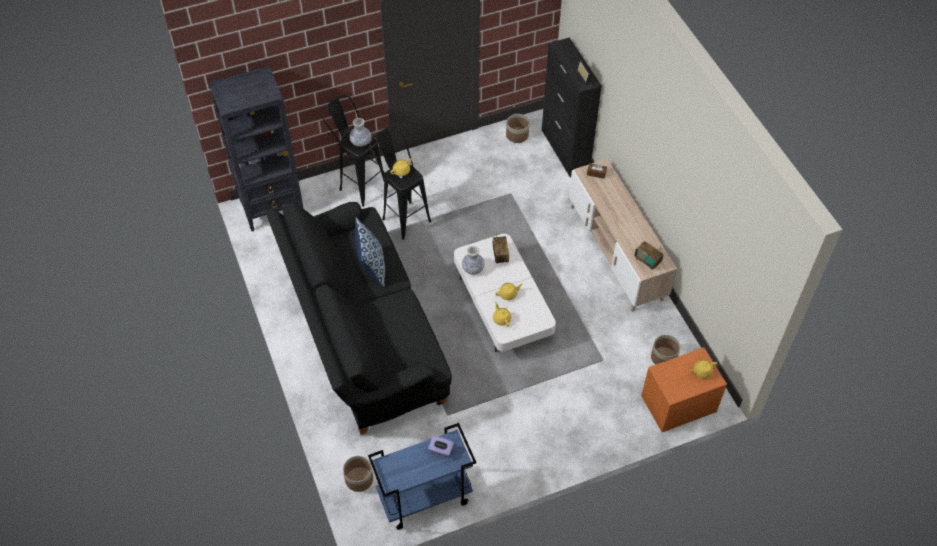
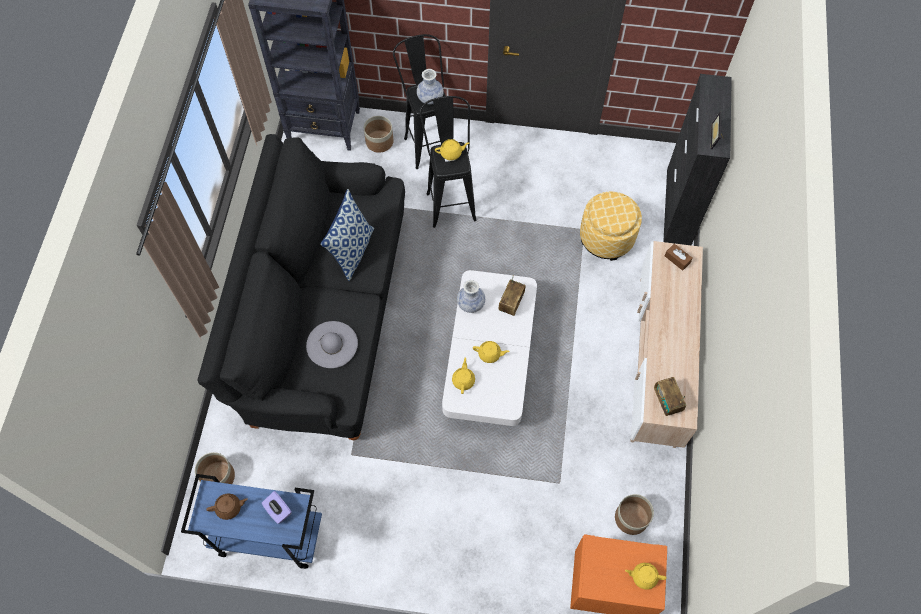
camera: 30 degrees right, 10 degrees up
planter [506,114,529,143] -> planter moved to [364,116,394,153]
none -> brown teapot [207,493,248,520]
none -> grey hat [306,321,358,368]
none -> ottoman [580,192,642,261]

